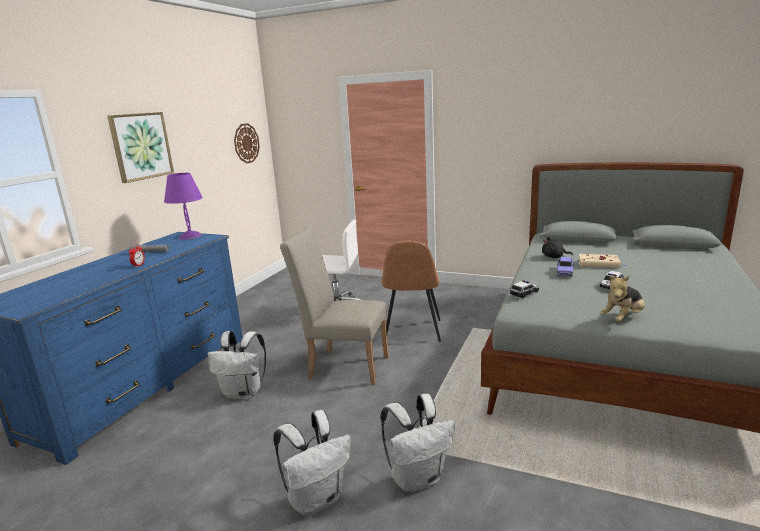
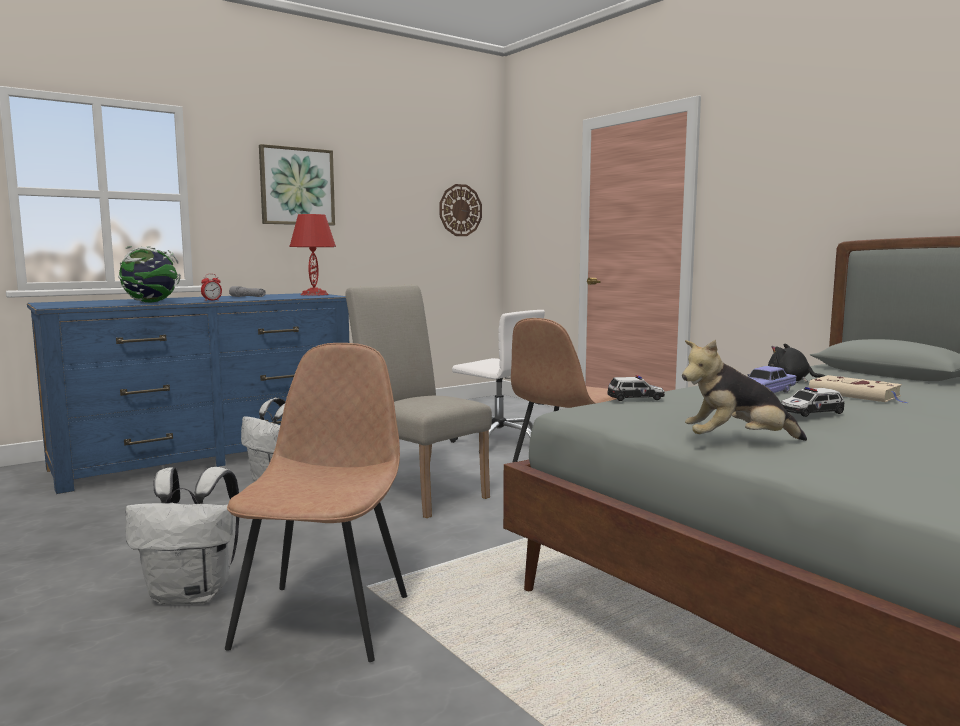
camera: 30 degrees right, 10 degrees down
purple table lamp [164,173,203,240] -> red table lamp [289,214,336,296]
white backpack [381,394,455,493] -> brown chair [225,343,407,662]
none -> globe [118,246,181,302]

